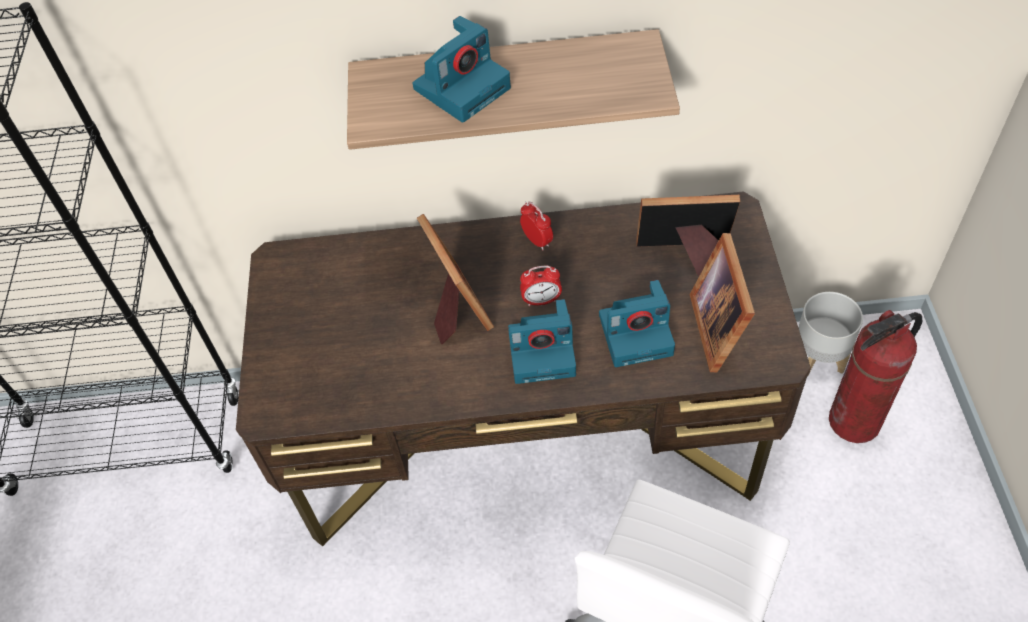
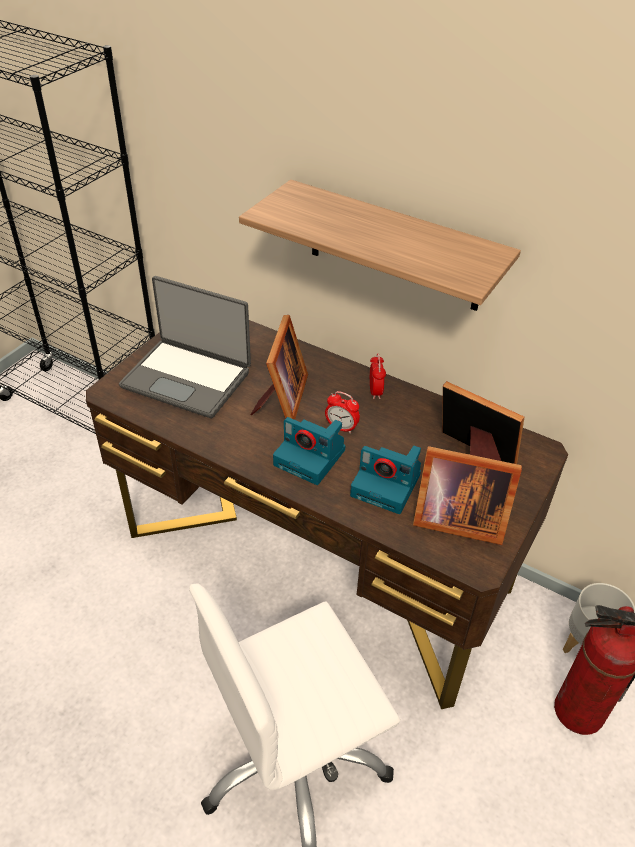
camera: 30 degrees right, 10 degrees down
camera [413,16,511,123] -> none
picture frame [690,233,755,372] -> picture frame turned 105 degrees counterclockwise [413,446,522,545]
none -> laptop [119,276,251,418]

